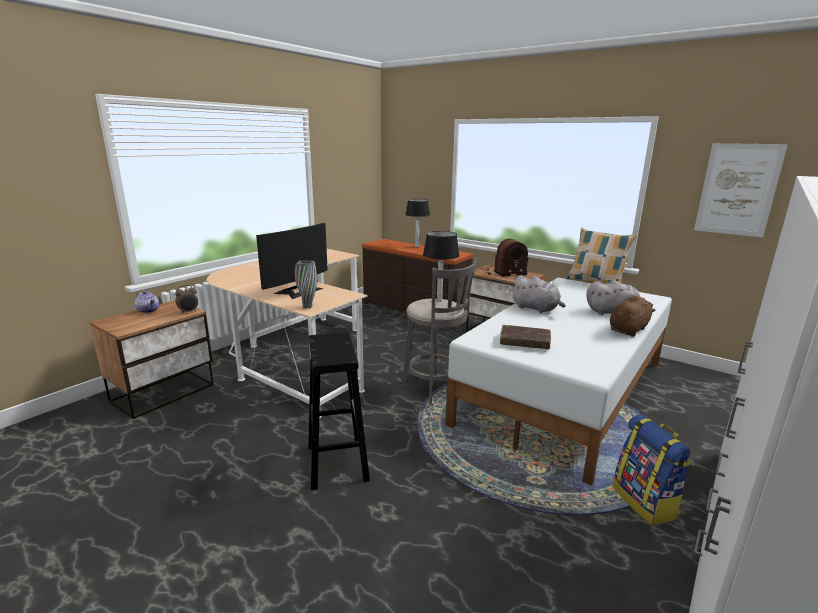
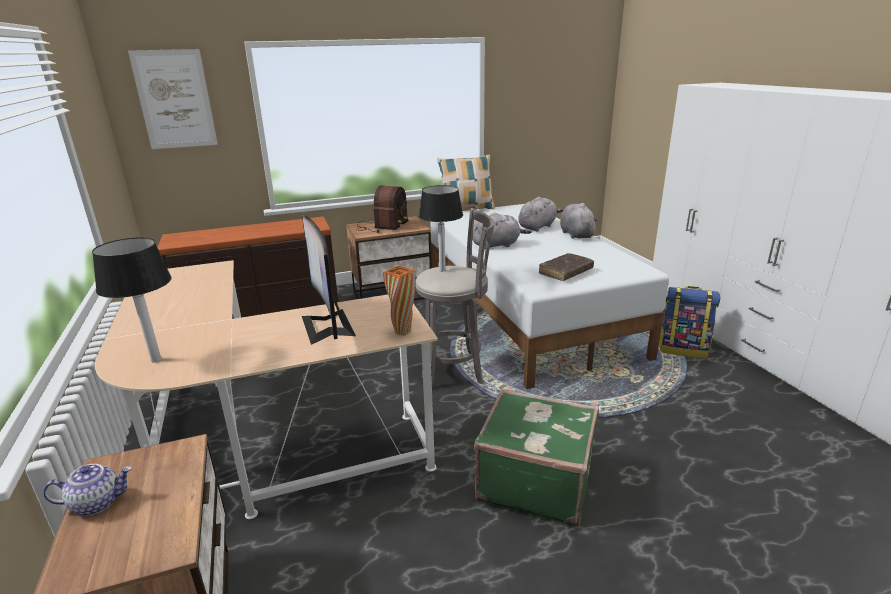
camera: 55 degrees left, 5 degrees up
alarm clock [175,285,198,314] -> none
grey vase [295,260,317,309] -> orange vase [383,265,416,336]
black stool [308,332,370,490] -> green suitcase [474,389,599,526]
table lamp [405,199,430,247] -> table lamp moved to [92,237,172,363]
brown plush toy [610,296,655,337] -> grey plush toy [560,203,599,239]
picture [694,143,788,237] -> picture moved to [128,49,218,149]

